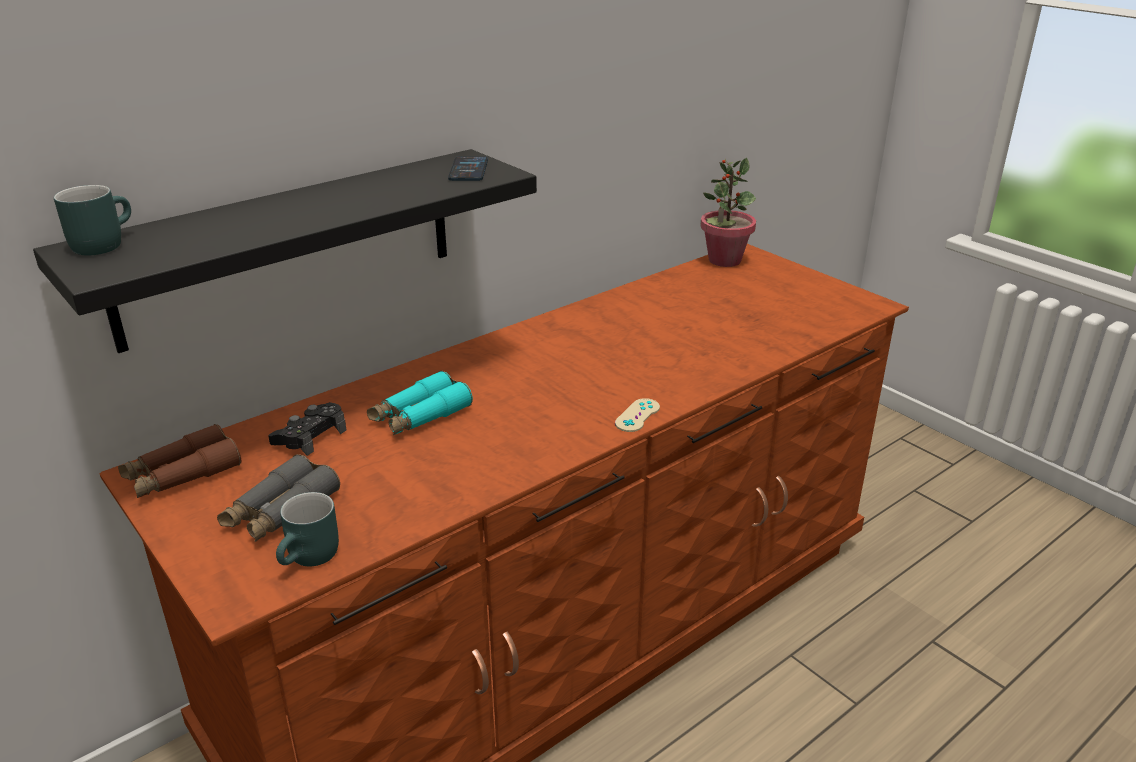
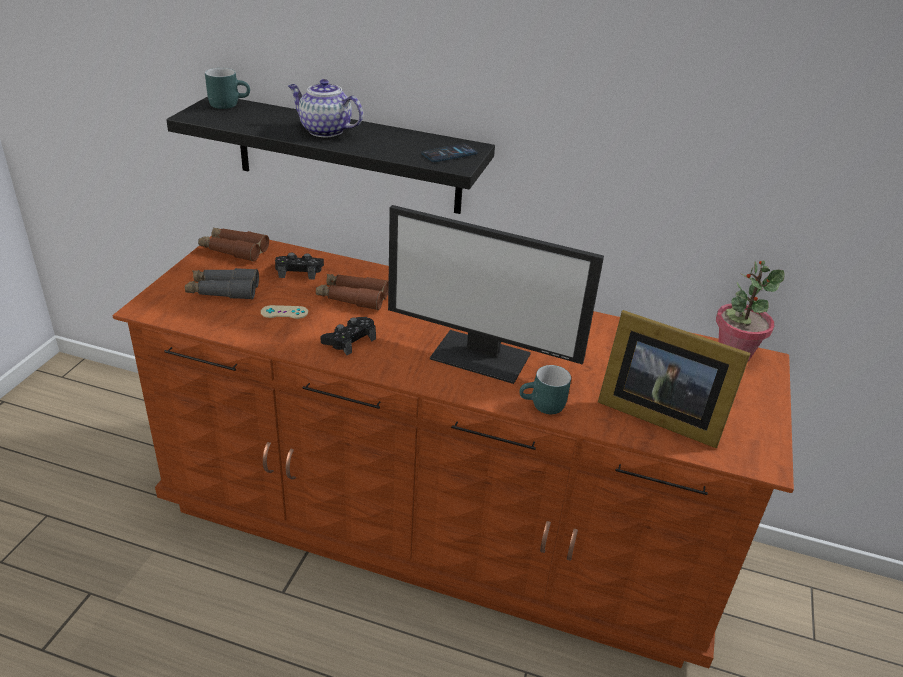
camera: 55 degrees right, 5 degrees up
turquoise mug [276,492,339,566] -> turquoise mug moved to [519,365,571,414]
turquoise binoculars [367,371,473,435] -> brown binoculars [316,274,389,310]
beige game controller [615,398,660,432] -> beige game controller moved to [261,305,308,319]
none -> teapot [288,79,363,138]
none -> black game controller [320,317,376,355]
none -> monitor [388,205,604,384]
none -> picture frame [598,310,751,448]

